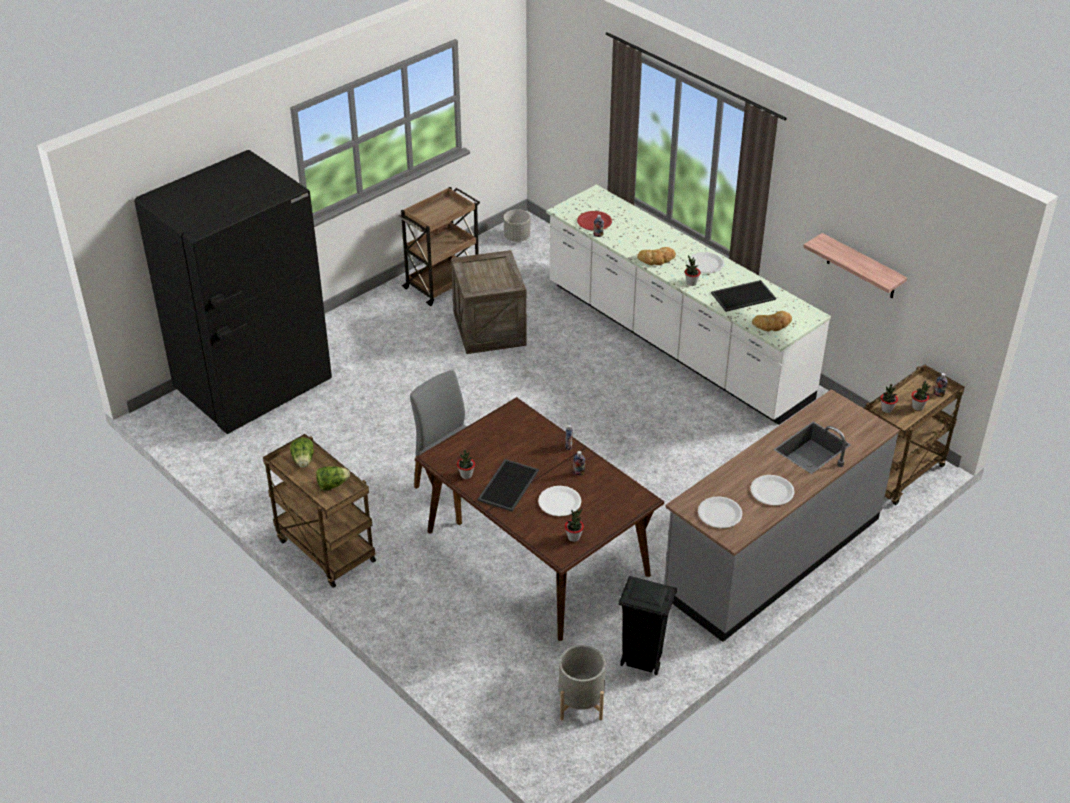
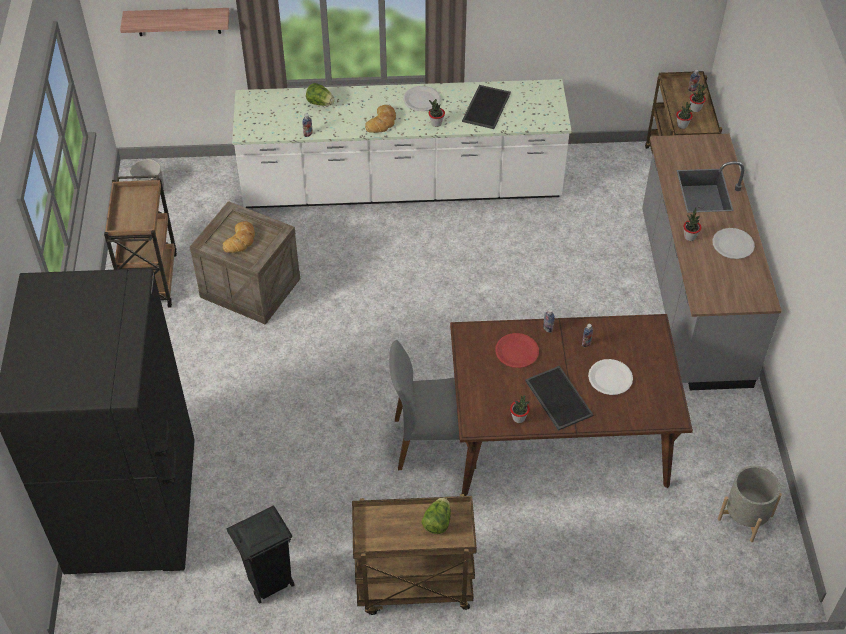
camera: 50 degrees left, 10 degrees up
lettuce [290,437,314,468] -> lettuce moved to [306,83,335,106]
potted plant [565,508,584,542] -> potted plant moved to [683,208,701,241]
red plate [577,211,612,231] -> red plate moved to [495,333,539,368]
black trash can [618,576,677,675] -> black trash can moved to [227,506,295,603]
white plate [698,496,742,528] -> none
bread [752,311,792,331] -> bread moved to [223,221,255,253]
shelf [803,233,907,298] -> shelf moved to [120,8,230,36]

